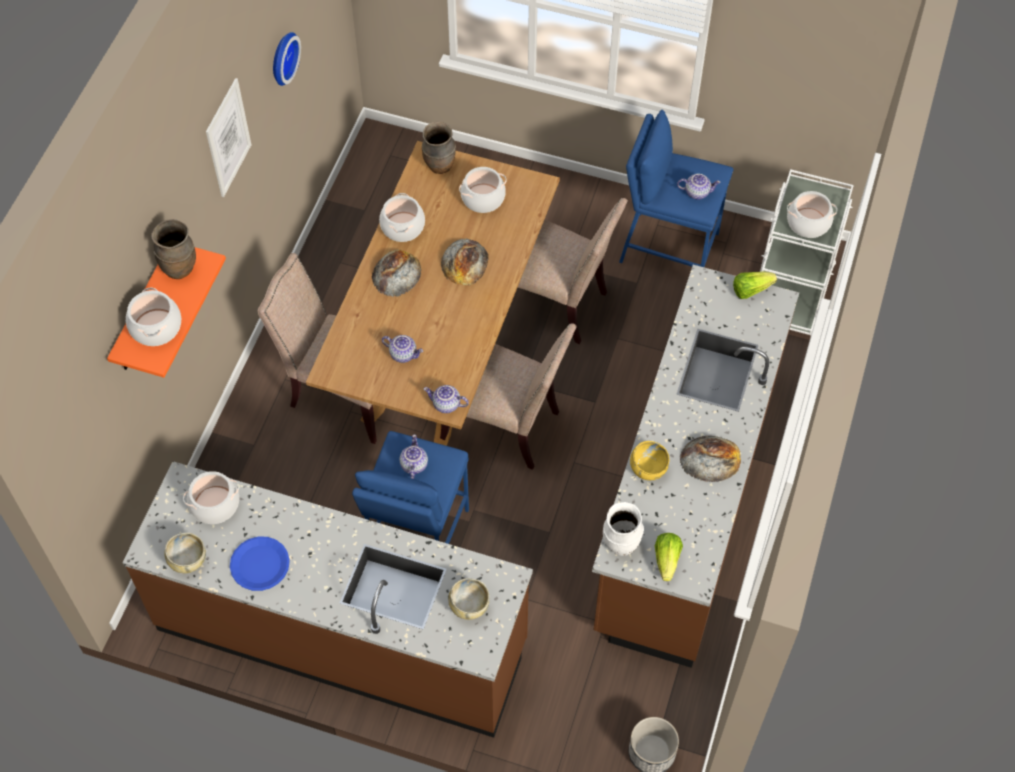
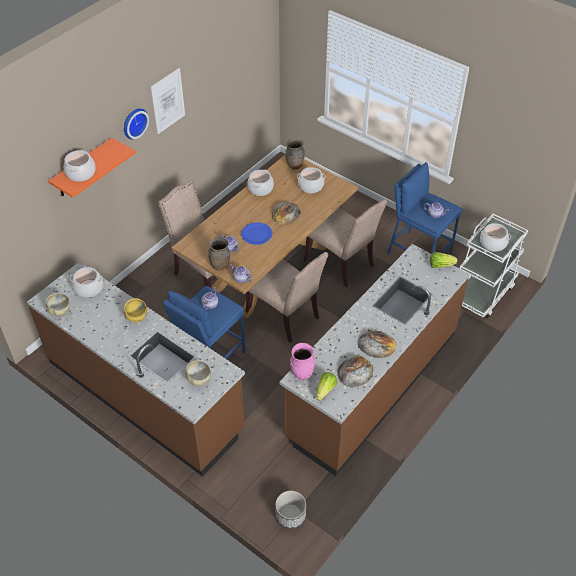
camera: 20 degrees right, 10 degrees down
brown vase [151,219,196,279] -> brown vase moved to [208,237,230,270]
blue plate [230,537,290,591] -> blue plate moved to [241,222,272,245]
wall clock [273,32,301,86] -> wall clock moved to [124,108,149,139]
bread [371,249,421,297] -> bread moved to [337,356,373,388]
white vase [603,502,644,556] -> pink vase [290,343,315,380]
yellow bowl [630,441,669,480] -> yellow bowl moved to [124,298,148,322]

